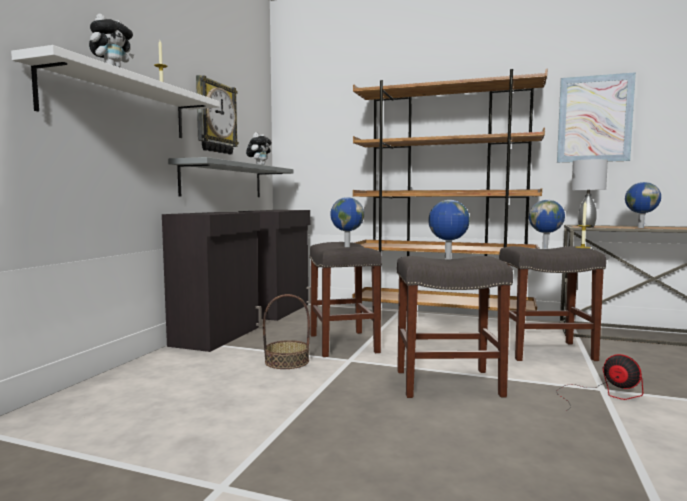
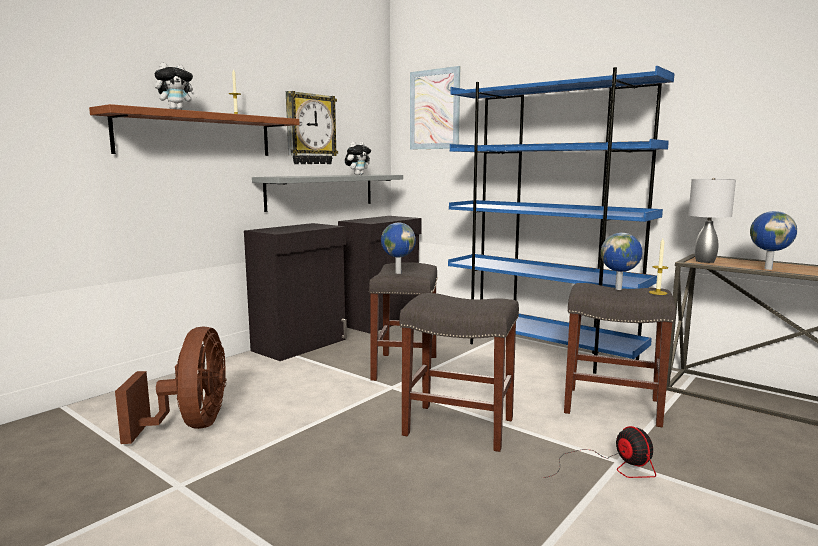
camera: 20 degrees right, 5 degrees up
white shelf [11,45,220,138] -> brown shelf [89,104,300,156]
basket [263,294,310,369] -> none
brown bookcase [353,69,547,311] -> blue bookcase [448,66,675,374]
globe [428,200,470,260] -> none
picture [557,72,636,163] -> picture moved to [410,66,460,150]
none -> brown fan [115,326,226,444]

